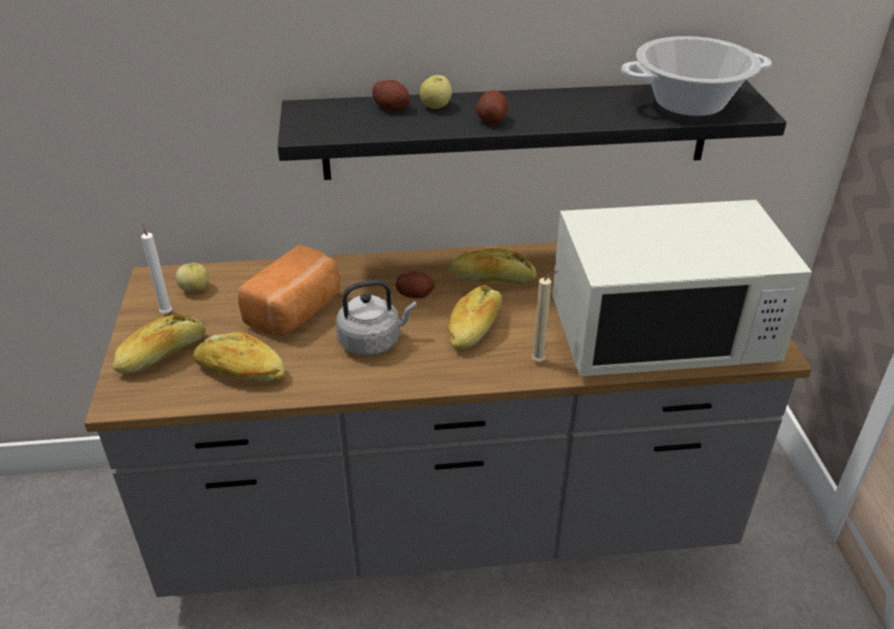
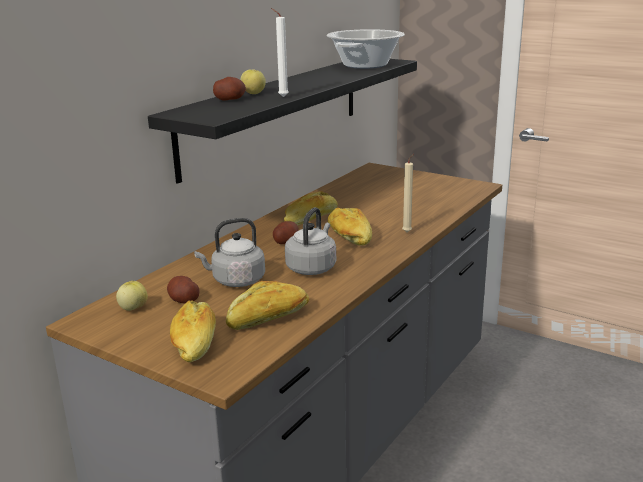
camera: 50 degrees left, 15 degrees down
white candle [141,221,172,314] -> white candle moved to [271,8,289,97]
bread [238,245,340,336] -> grey kettle [194,218,265,287]
potato [475,90,508,124] -> potato moved to [167,276,200,304]
white microwave [552,200,812,377] -> none

